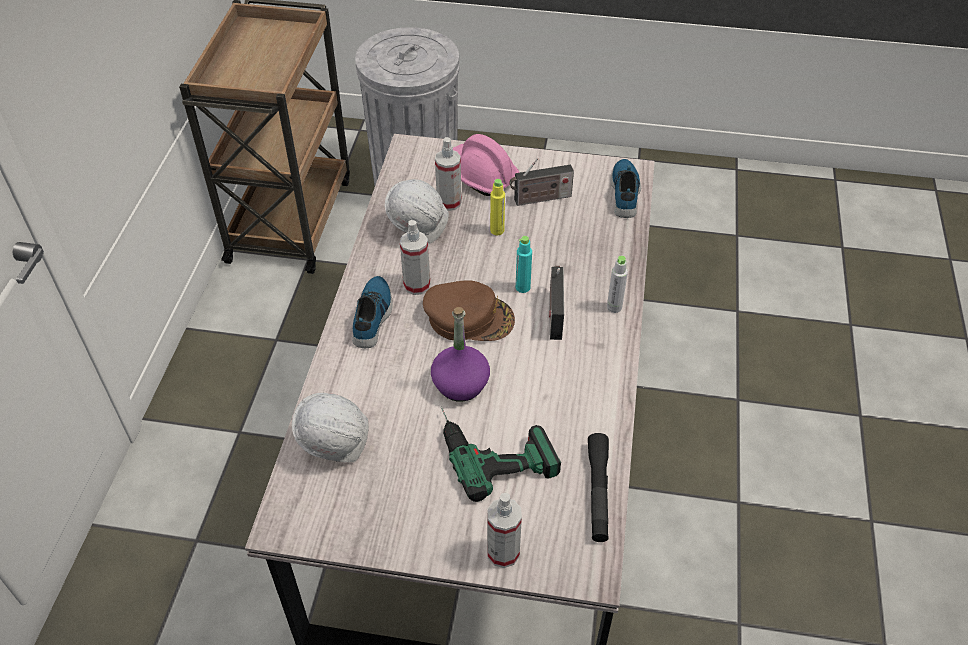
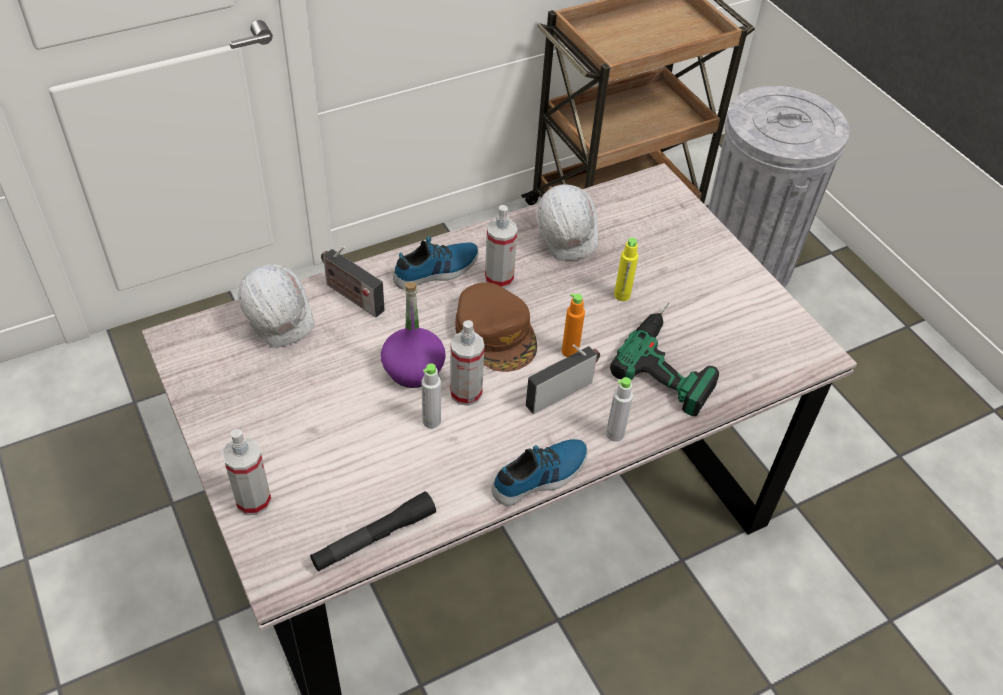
camera: 50 degrees right, 0 degrees up
spray bottle [435,137,462,211] -> spray bottle moved to [450,320,484,406]
power drill [441,406,561,502] -> power drill moved to [610,303,719,416]
pink hard hat [453,134,520,196] -> none
radio [509,158,574,206] -> radio moved to [321,246,385,317]
turquoise bottle [516,236,532,293] -> orange bottle [562,293,585,357]
shoe [611,159,641,218] -> shoe moved to [492,439,588,506]
none -> grey bottle [421,364,441,428]

